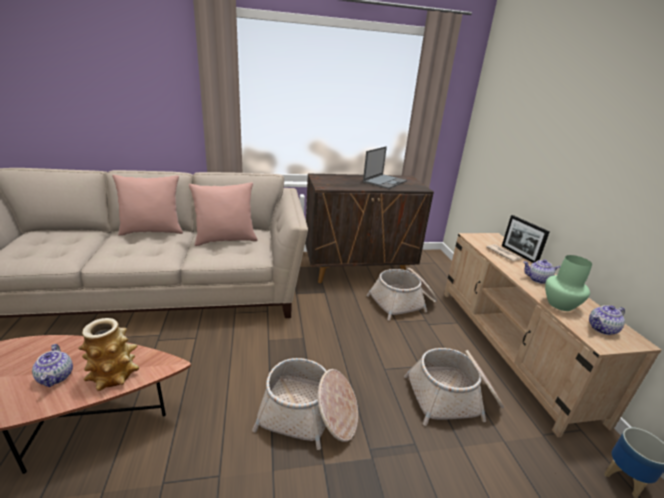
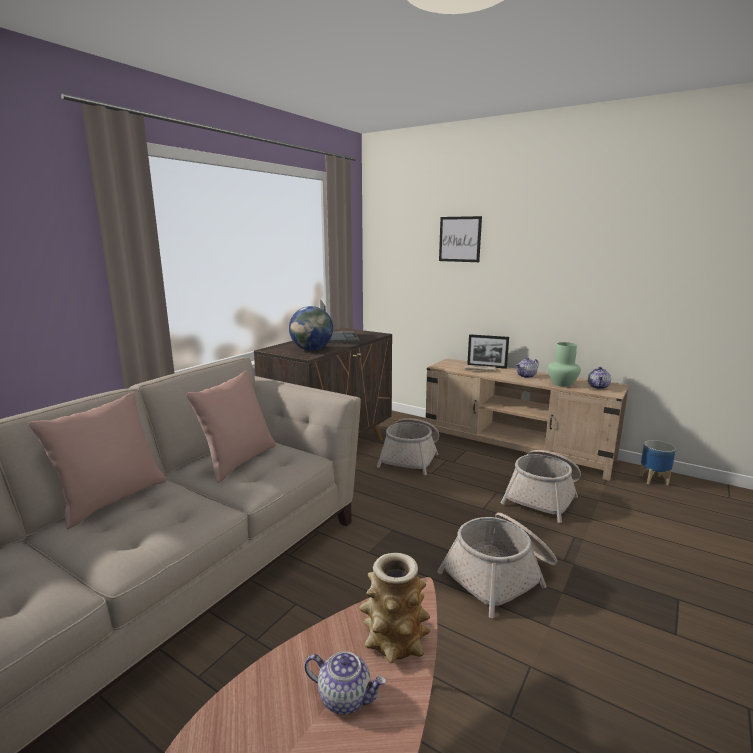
camera: 45 degrees left, 10 degrees down
none -> globe [289,306,333,350]
none -> picture [439,216,482,262]

